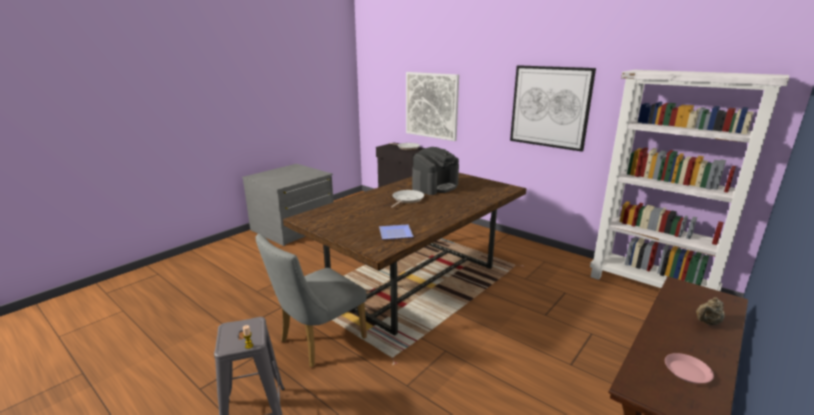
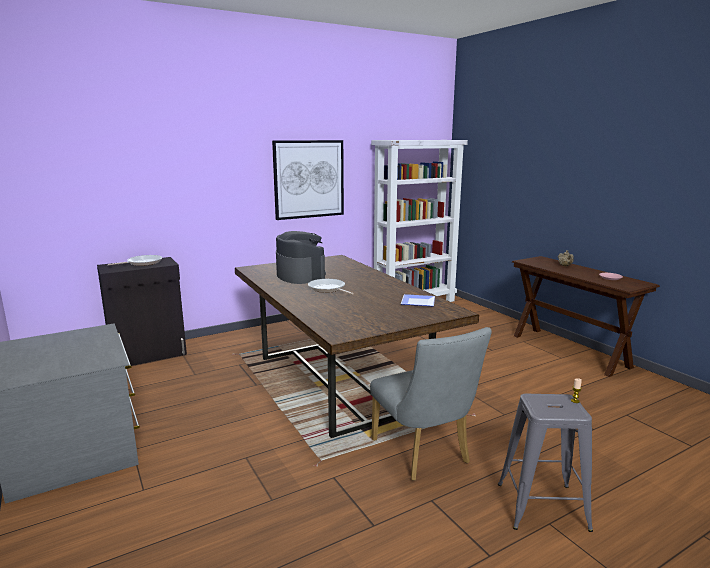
camera: 70 degrees left, 5 degrees down
picture [406,72,459,141] -> none

